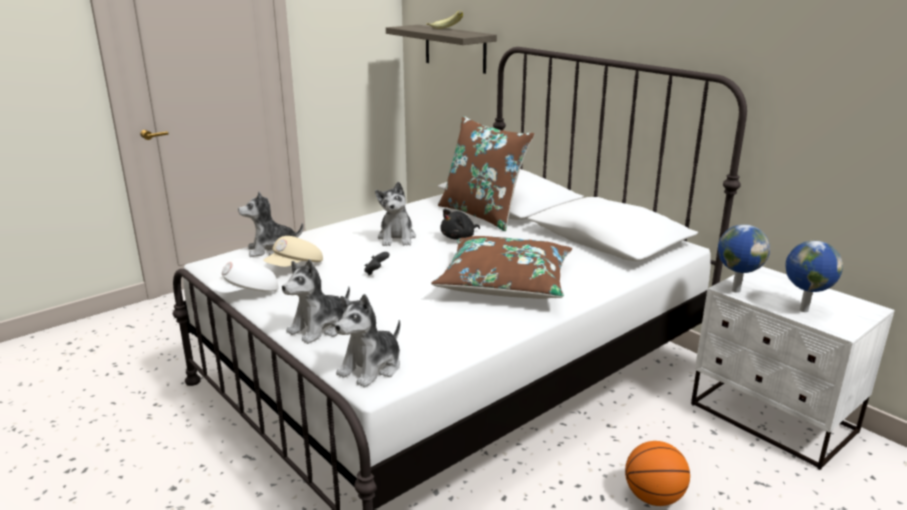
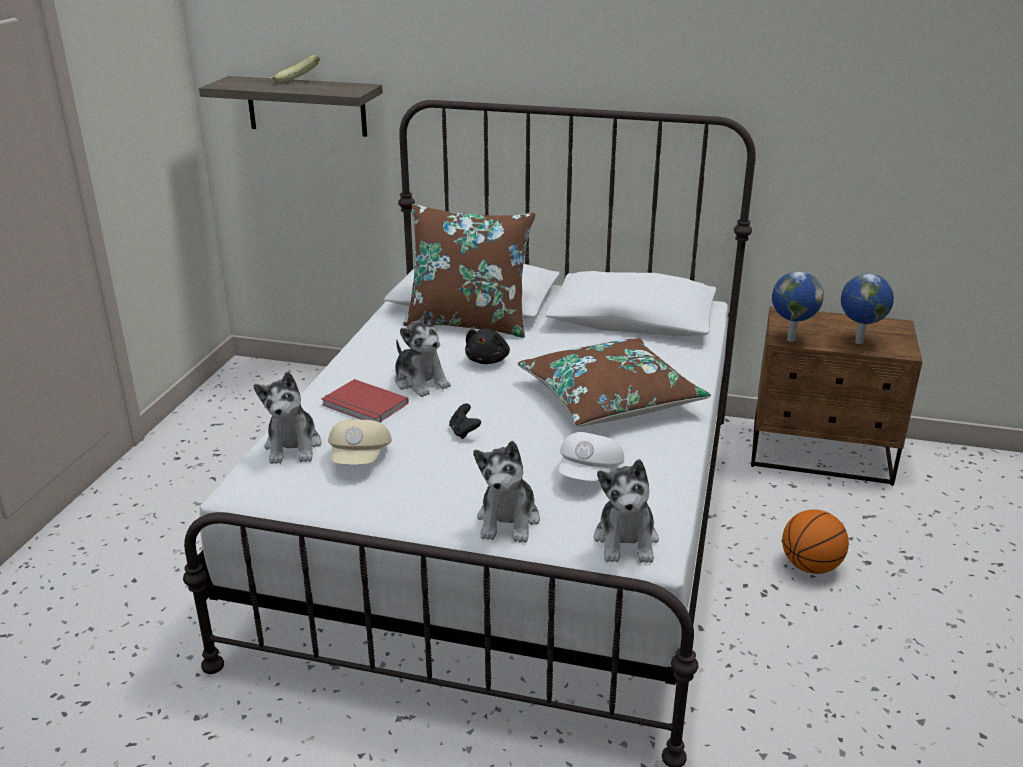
camera: 35 degrees left, 5 degrees up
white cap [208,259,278,293] -> white cap moved to [558,432,624,481]
plush toy [238,192,304,257] -> plush toy turned 45 degrees counterclockwise [254,372,322,464]
white nightstand [691,266,895,470] -> brown nightstand [751,307,923,486]
none -> red book [321,379,409,423]

